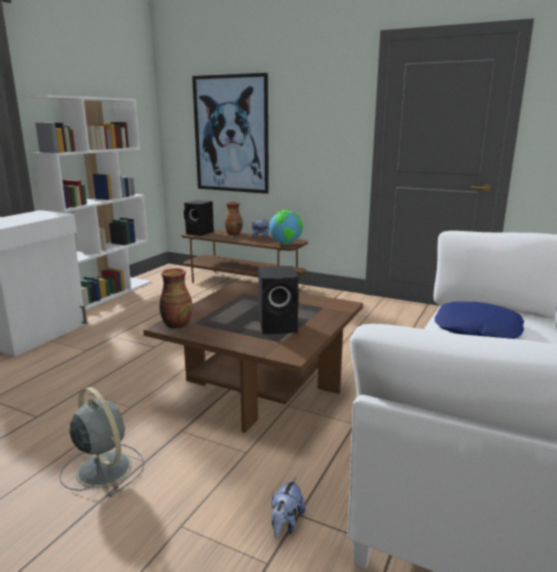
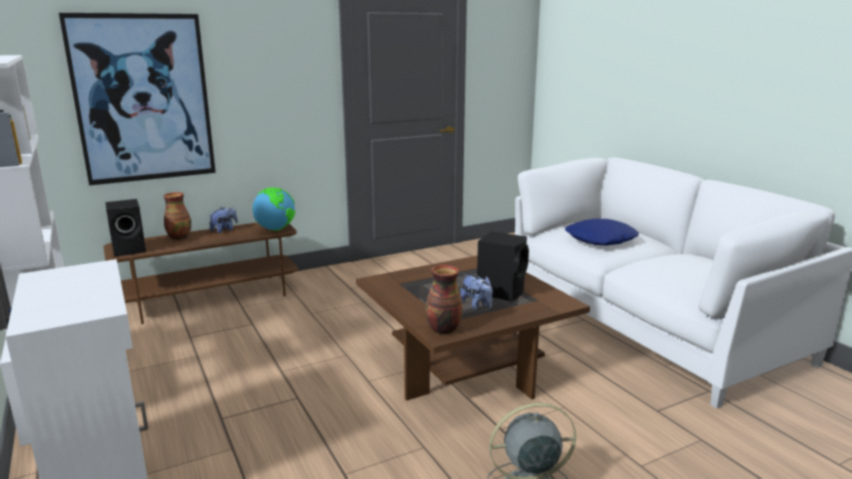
camera: 55 degrees left, 0 degrees up
plush toy [272,478,306,539] -> plush toy moved to [460,274,493,310]

